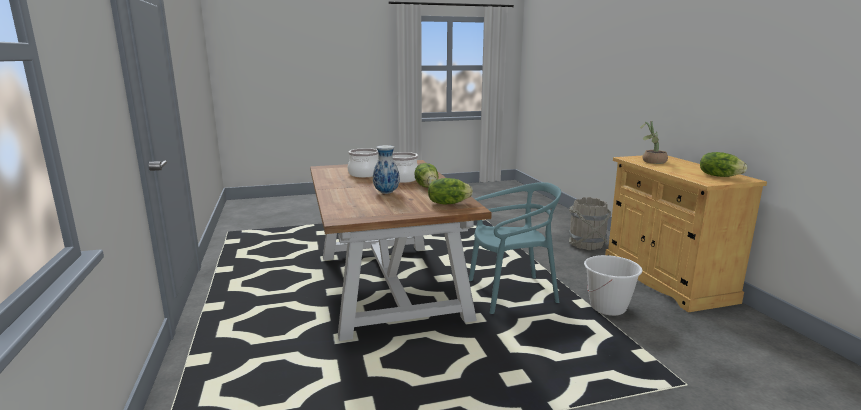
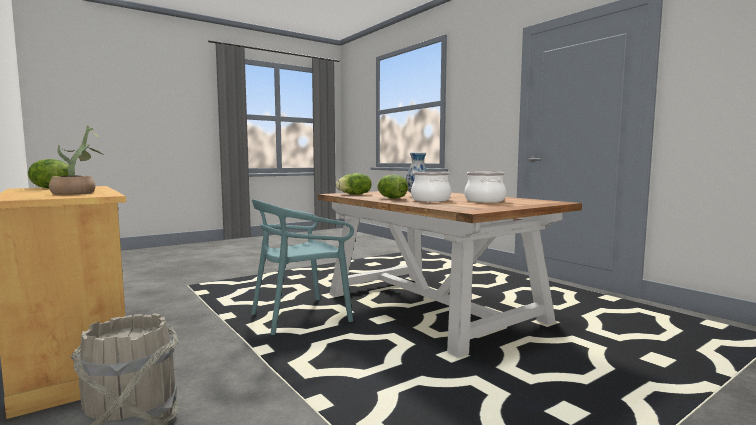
camera: 160 degrees right, 10 degrees down
white bucket [584,255,643,316] -> none

